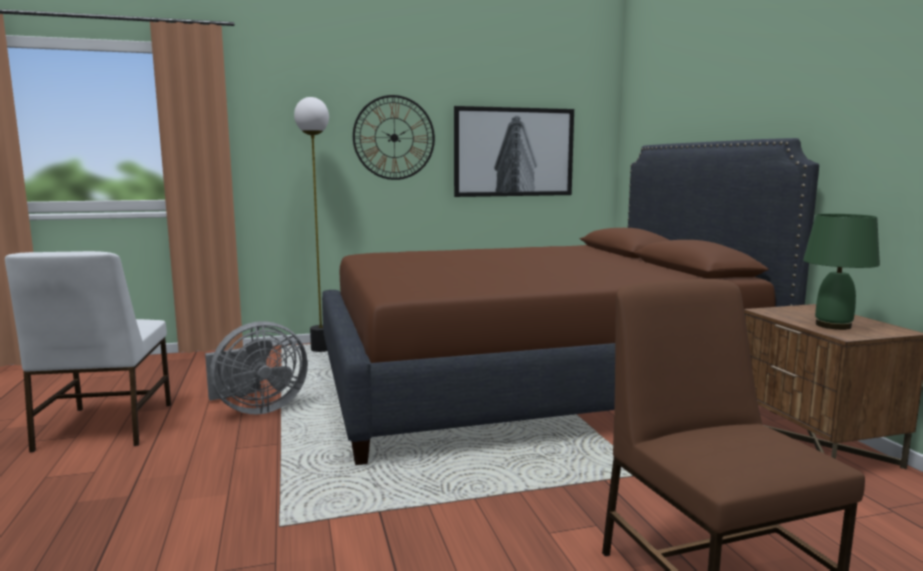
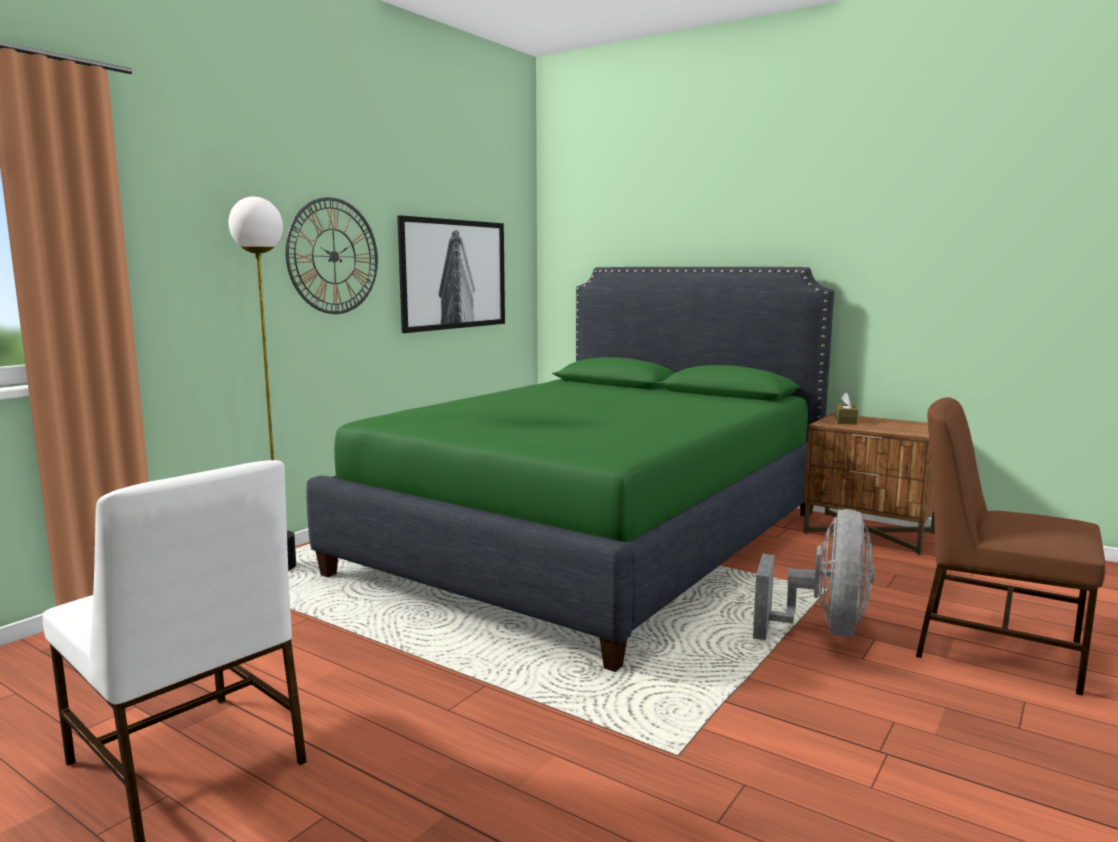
camera: 40 degrees left, 0 degrees up
grey fan [205,321,308,414] -> grey fan moved to [753,509,875,640]
brown bed [322,138,819,465] -> green bed [306,267,834,672]
green table lamp [803,214,880,330] -> none
none -> brown tissue box [835,393,858,425]

